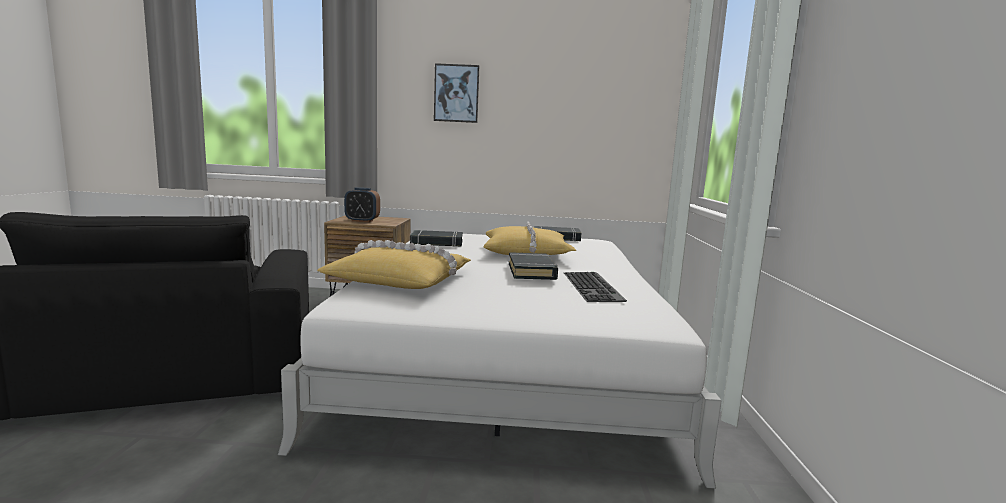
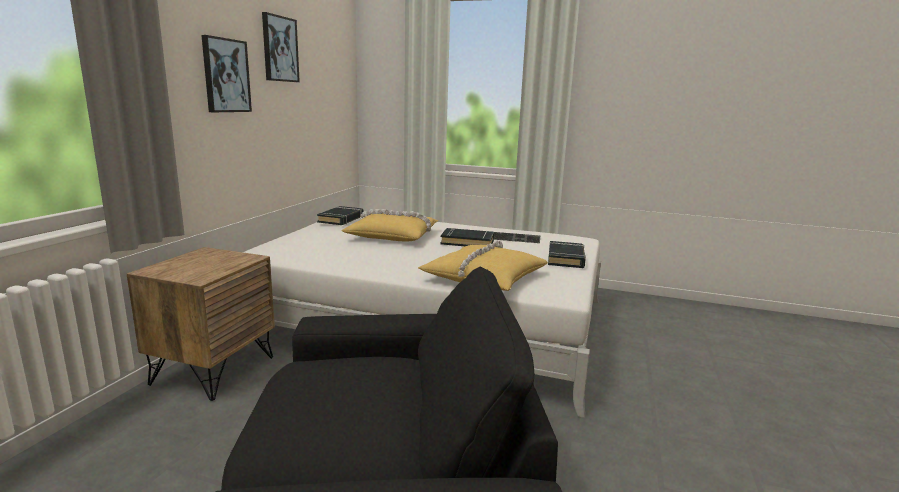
camera: 75 degrees left, 5 degrees up
alarm clock [344,187,380,222] -> none
black book [410,230,463,247] -> black book moved to [548,241,586,268]
none -> picture [262,12,300,82]

